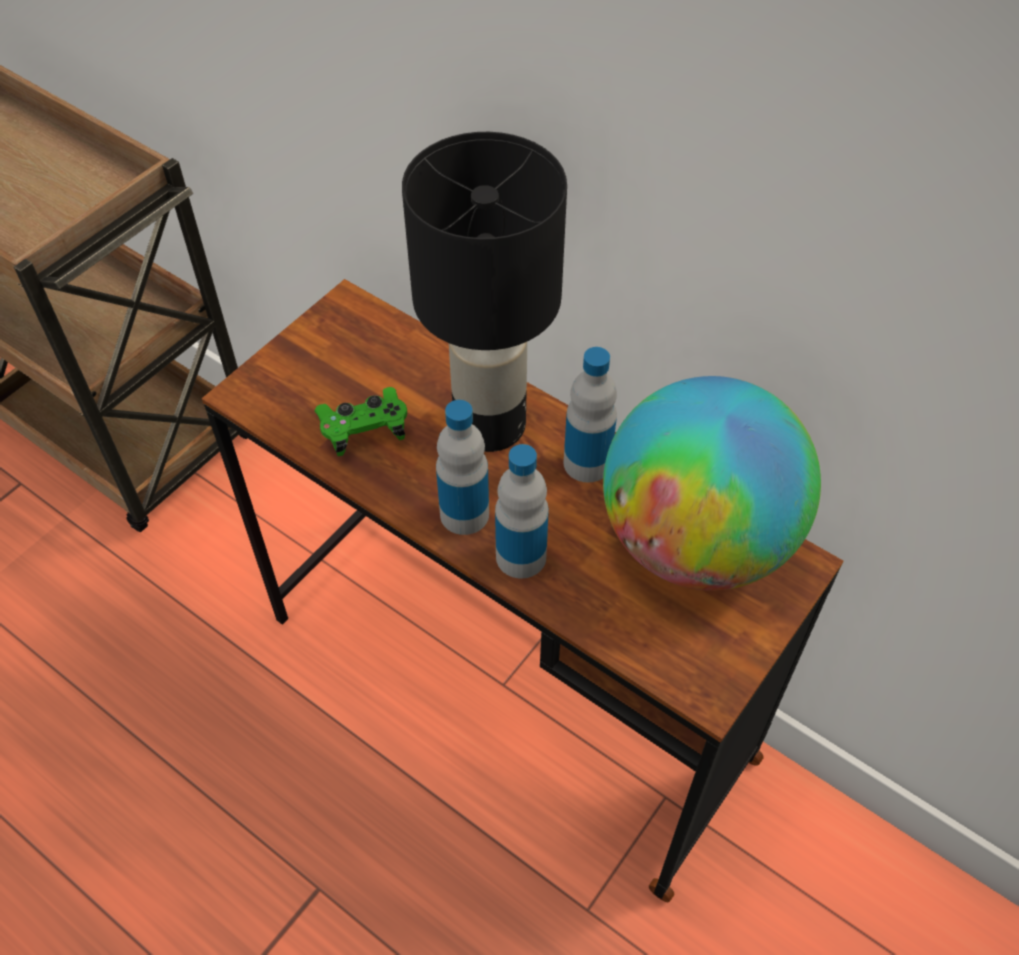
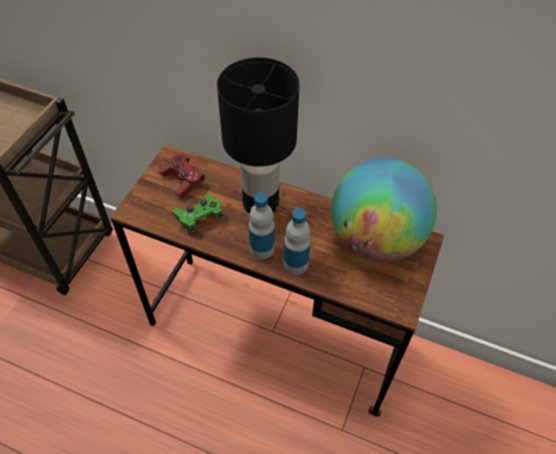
camera: 15 degrees left, 0 degrees up
bottle [563,347,617,483] -> none
none -> red game controller [159,154,205,198]

